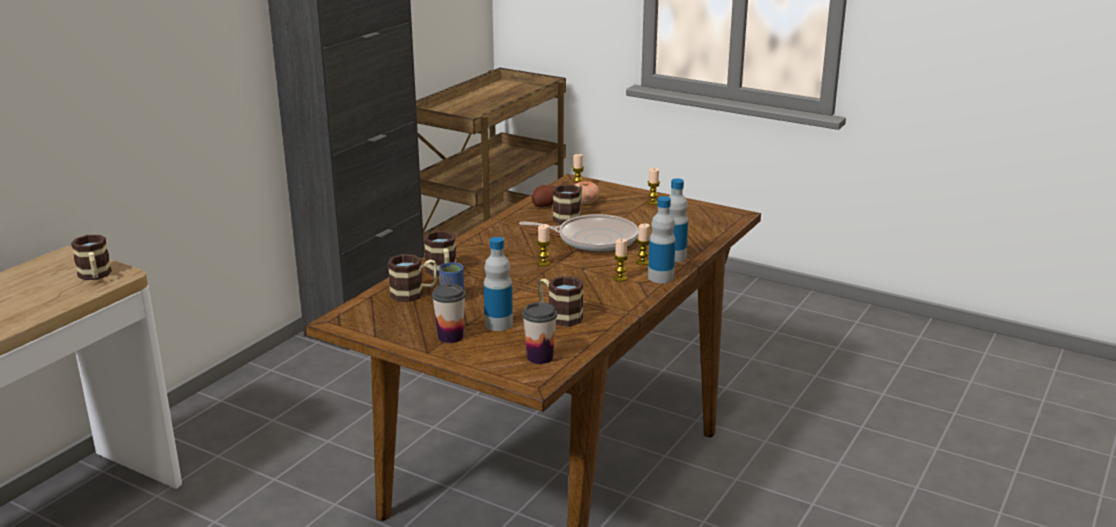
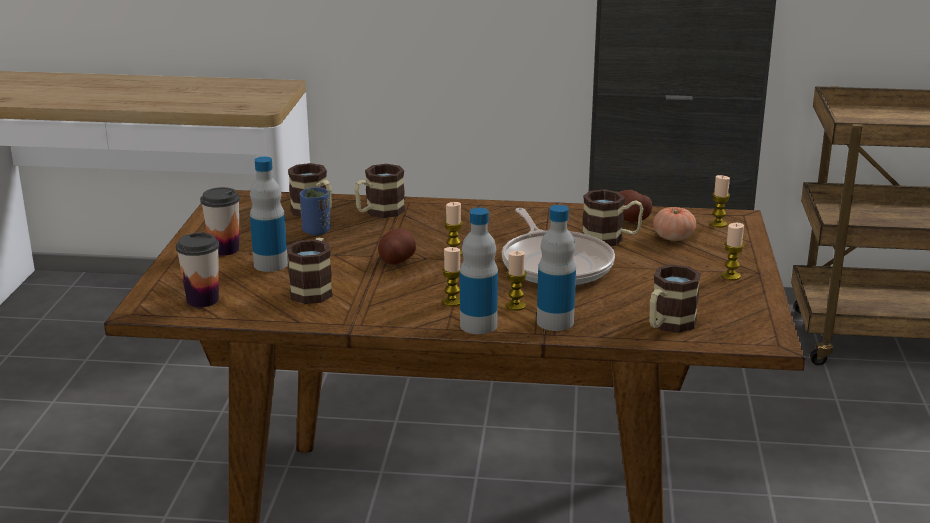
camera: 65 degrees right, 0 degrees up
mug [71,235,112,280] -> mug moved to [649,264,701,333]
none -> potato [378,228,416,265]

